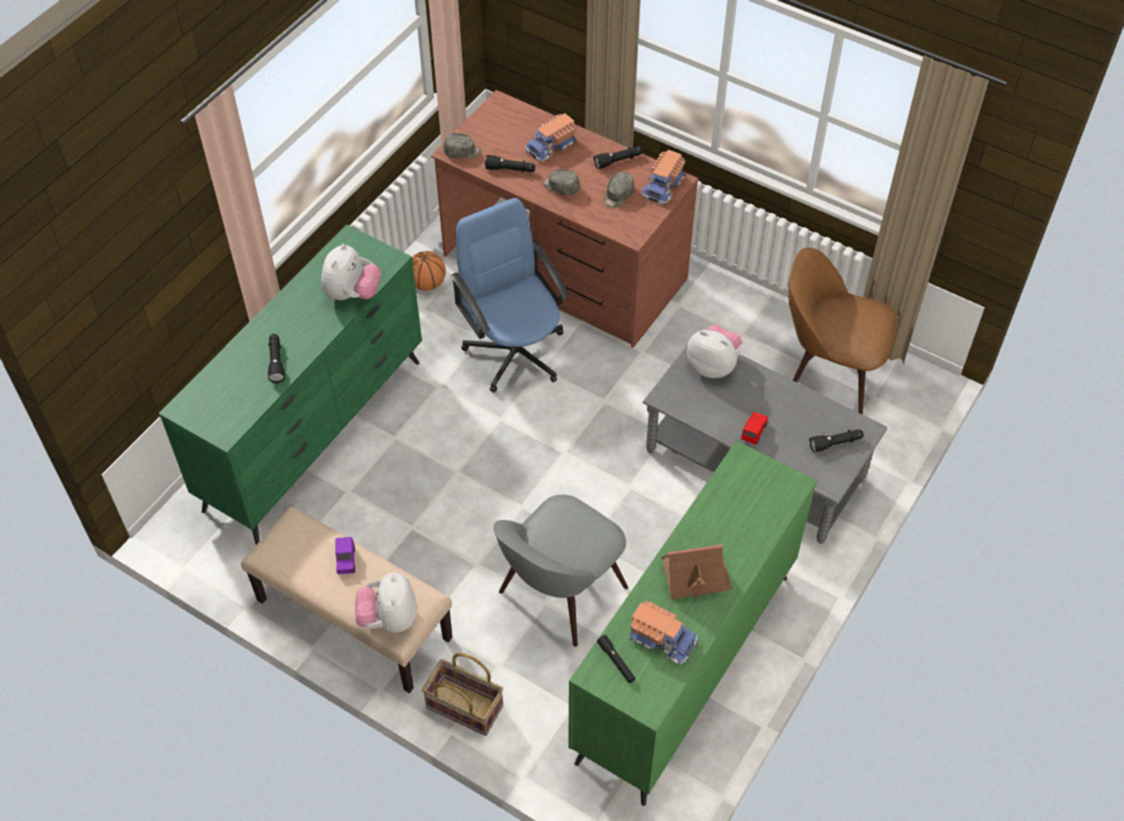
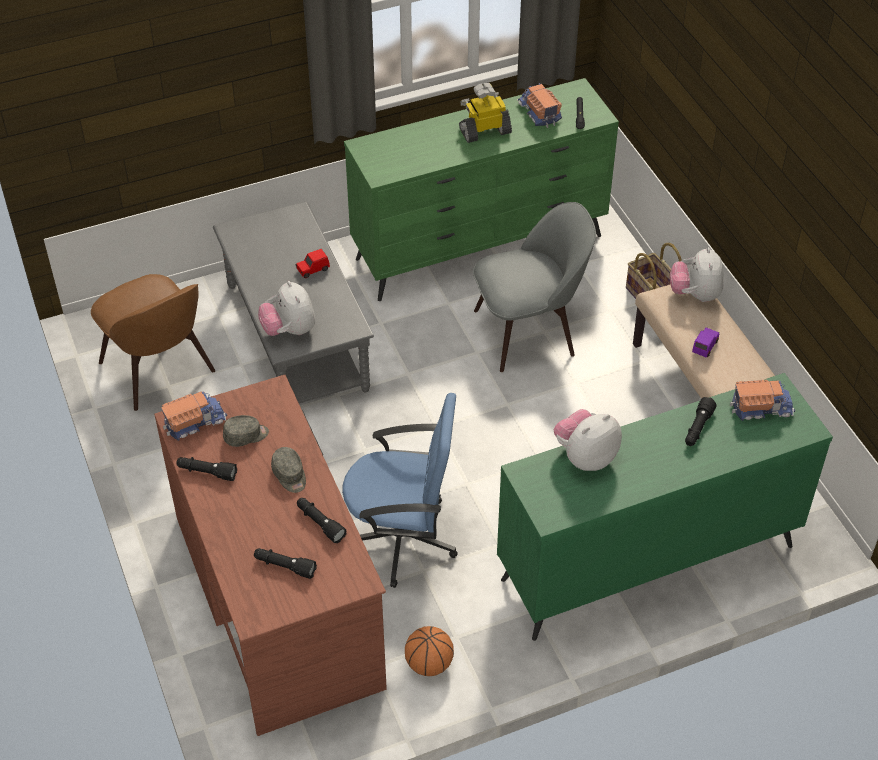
camera: 145 degrees left, 5 degrees down
plush toy [355,572,417,633] -> plush toy turned 150 degrees clockwise [670,247,724,302]
grey cap [443,133,482,158] -> none
blue office chair [451,198,569,393] -> blue office chair turned 90 degrees counterclockwise [342,393,458,588]
toy truck [525,113,577,162] -> toy truck moved to [730,380,795,421]
toy house [661,544,732,600] -> toy robot [459,83,512,143]
black flashlight [809,429,864,453] -> black flashlight moved to [254,548,317,579]

